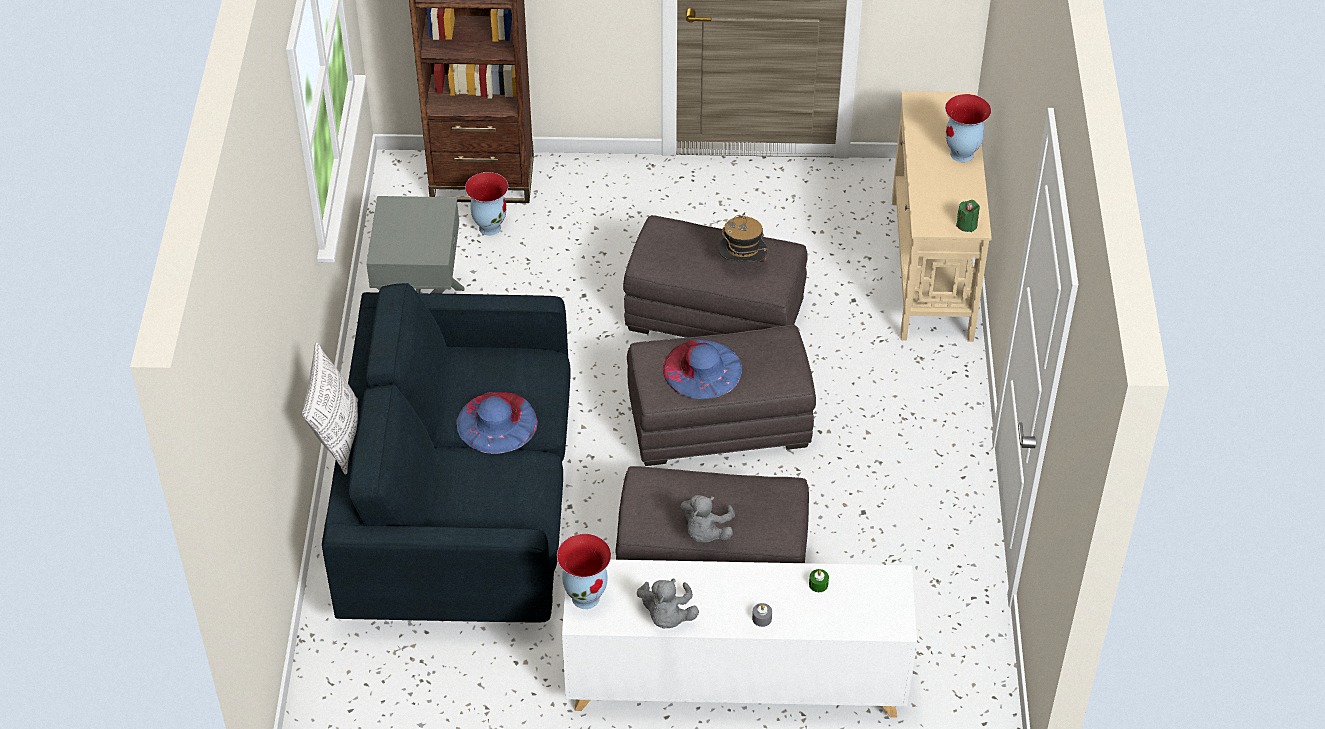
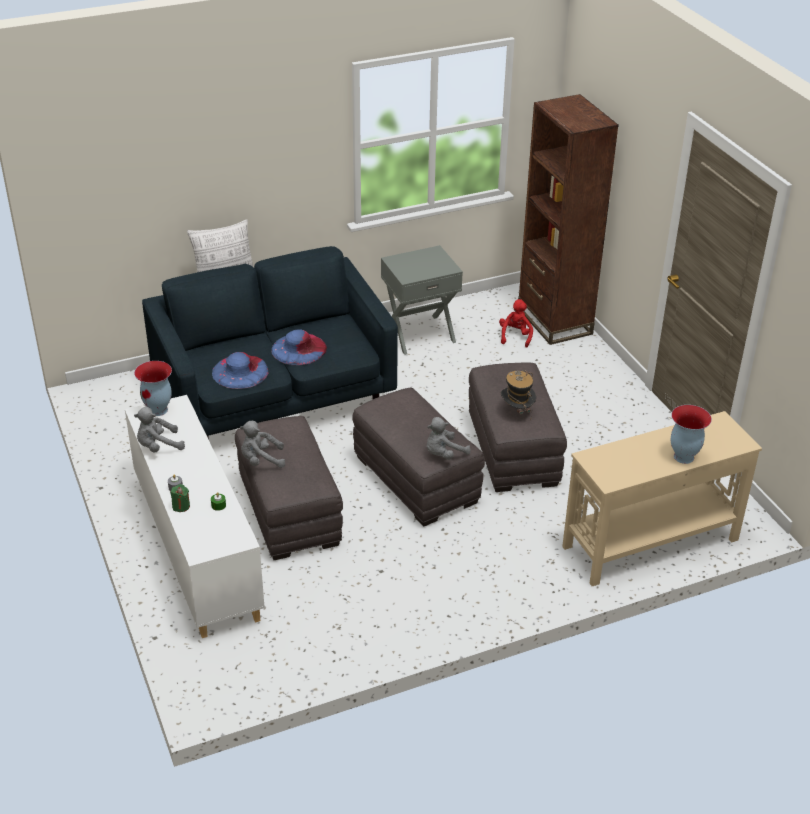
camera: 65 degrees right, 10 degrees down
vase [465,172,508,236] -> red plush toy [499,299,533,347]
blue hat [663,340,742,399] -> blue hat moved to [212,352,269,389]
green candle [956,200,980,232] -> green candle moved to [170,484,190,512]
none -> grey plush toy [427,417,471,460]

